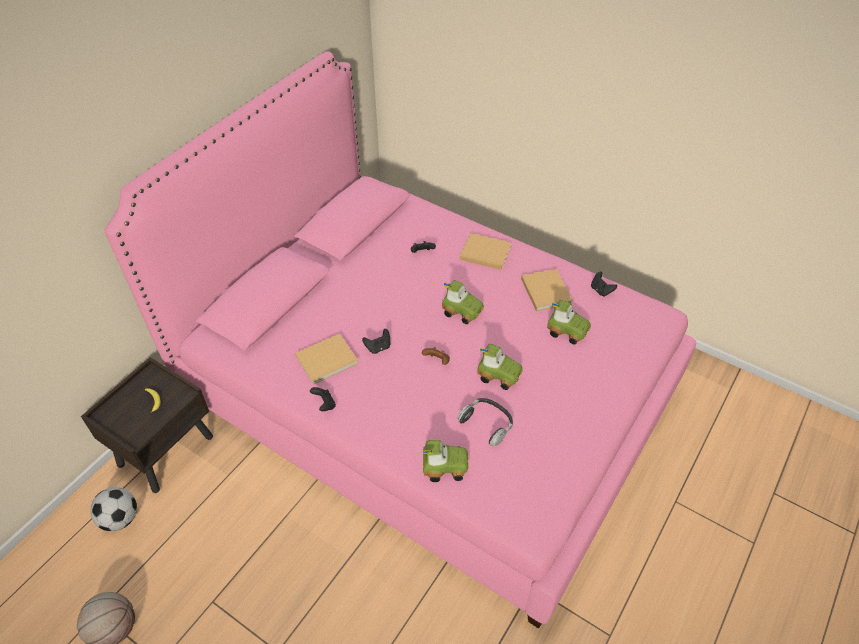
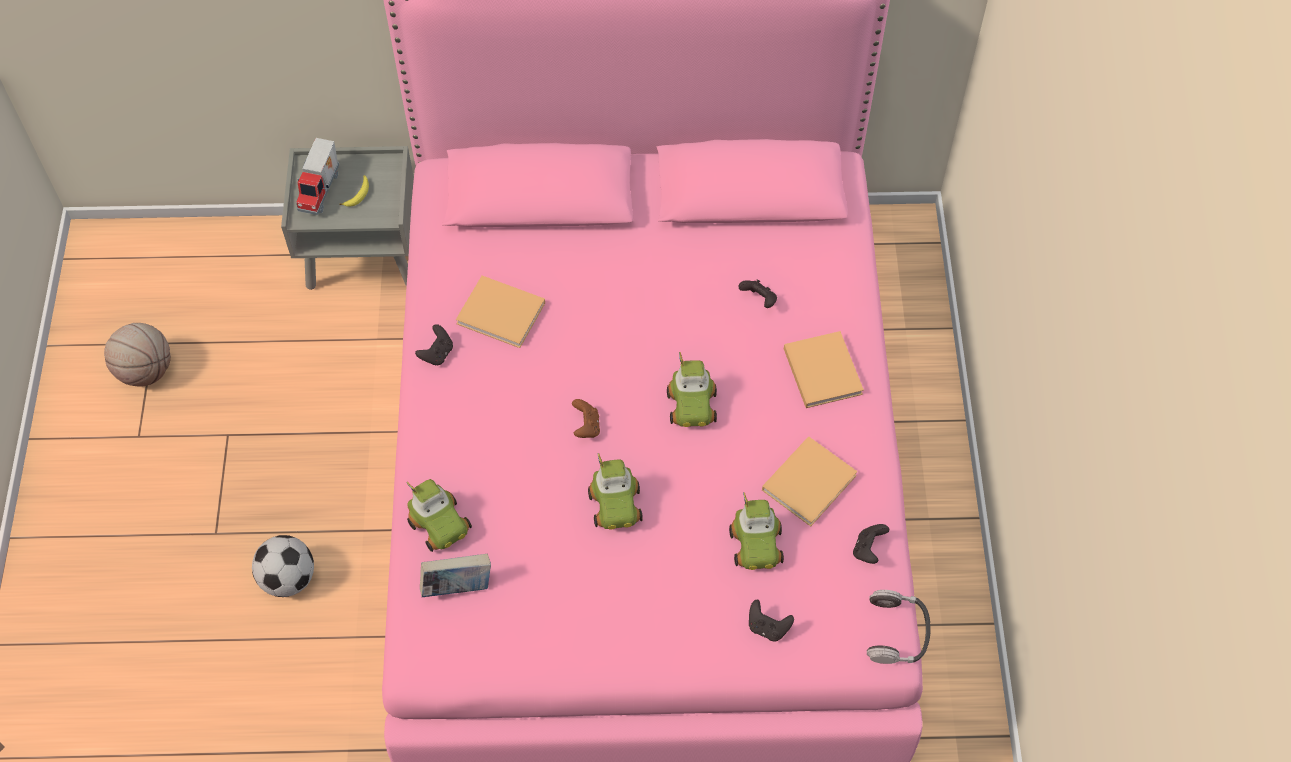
camera: 55 degrees right, 10 degrees up
brown nightstand [81,357,213,493] -> grey nightstand [281,146,414,290]
football [90,487,137,531] -> football moved to [252,535,314,597]
black game controller [362,329,390,354] -> black game controller moved to [749,600,794,641]
headphones [457,398,513,446] -> headphones moved to [867,590,931,664]
none -> toy truck [296,138,339,215]
none -> book [420,554,491,597]

